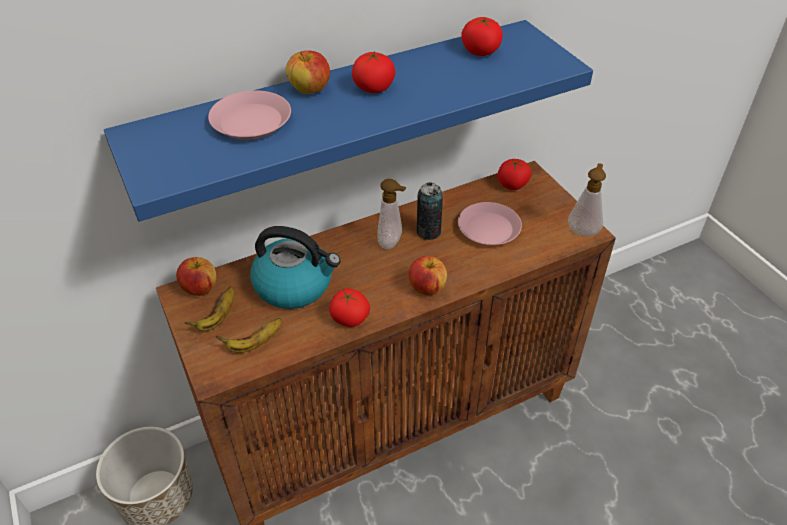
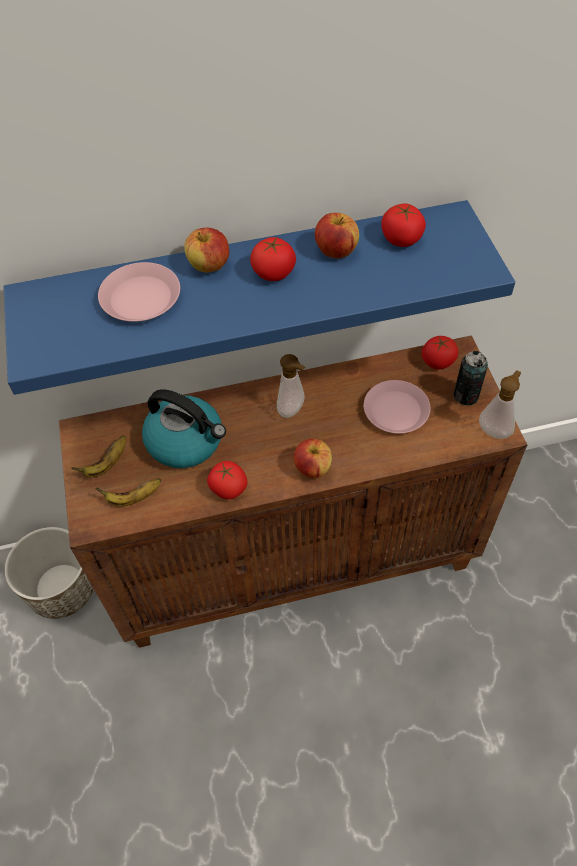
camera: 15 degrees right, 10 degrees up
apple [176,257,216,296] -> apple moved to [315,213,359,259]
can [417,182,443,240] -> can moved to [454,351,488,405]

